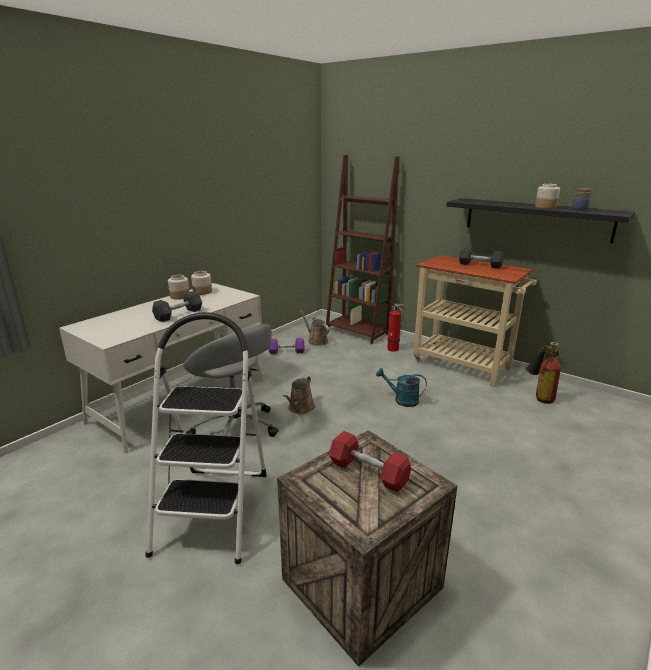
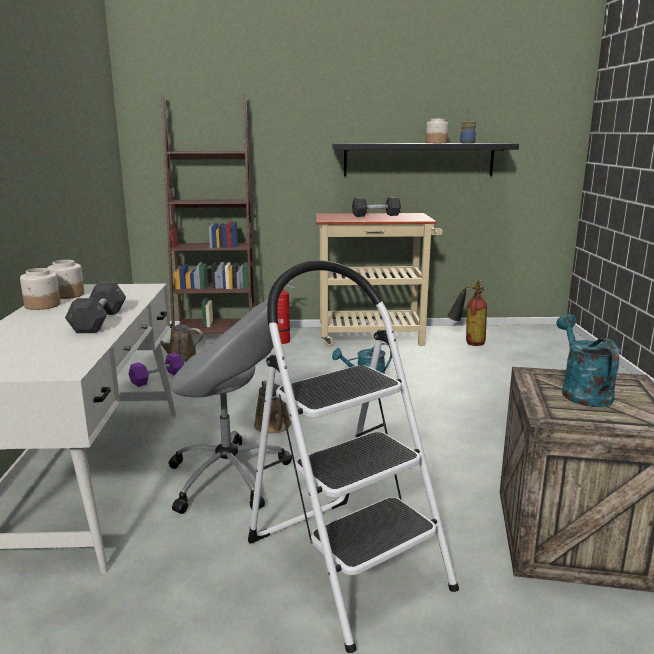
camera: 40 degrees left, 5 degrees down
red dumbbell [329,431,411,492] -> turquoise watering can [556,314,621,407]

